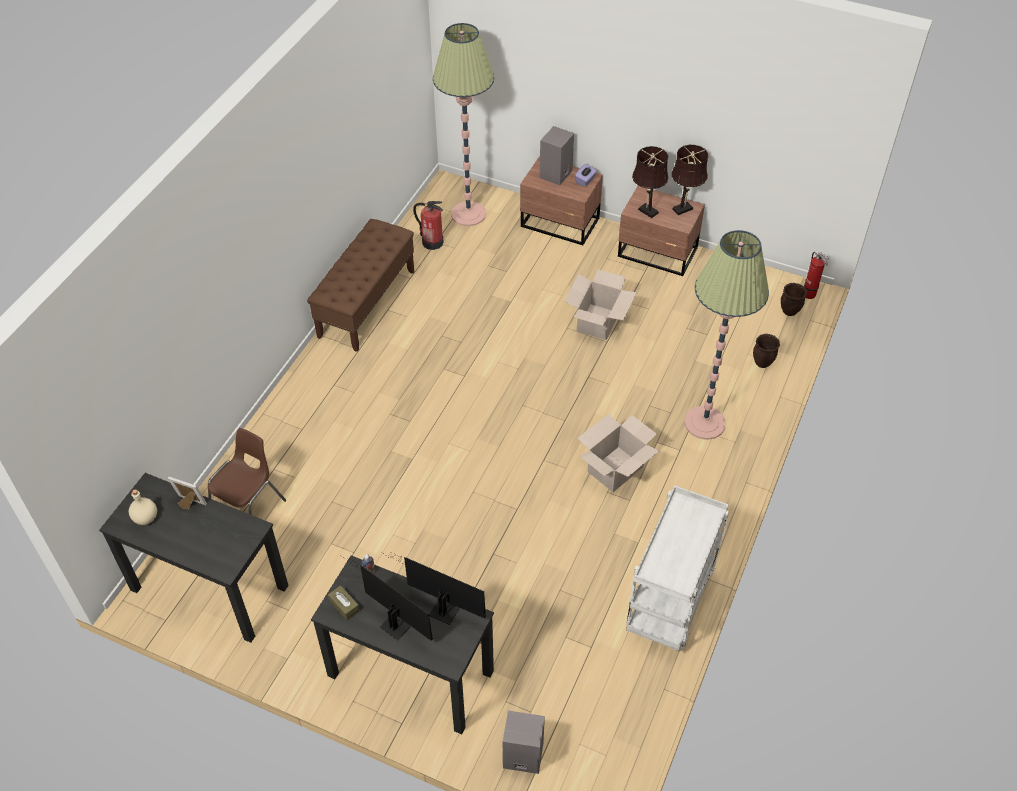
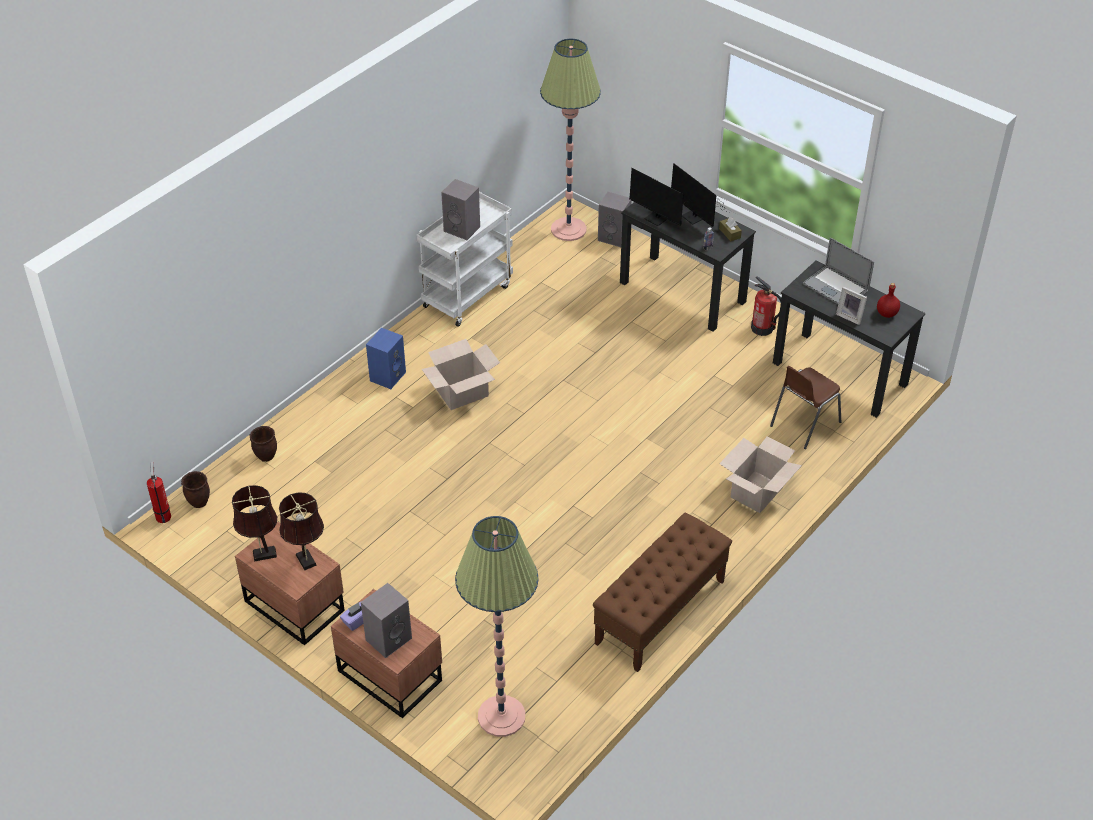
camera: 165 degrees left, 5 degrees down
beige bottle [129,489,157,525] -> red bottle [877,283,900,318]
fire extinguisher [413,201,443,250] -> fire extinguisher moved to [751,277,781,336]
cardboard box [565,270,637,340] -> cardboard box moved to [719,436,802,513]
floor lamp [684,230,769,440] -> floor lamp moved to [540,39,601,241]
none -> blue speaker [366,328,406,389]
none -> grey speaker [441,179,480,240]
none -> laptop [803,237,874,304]

